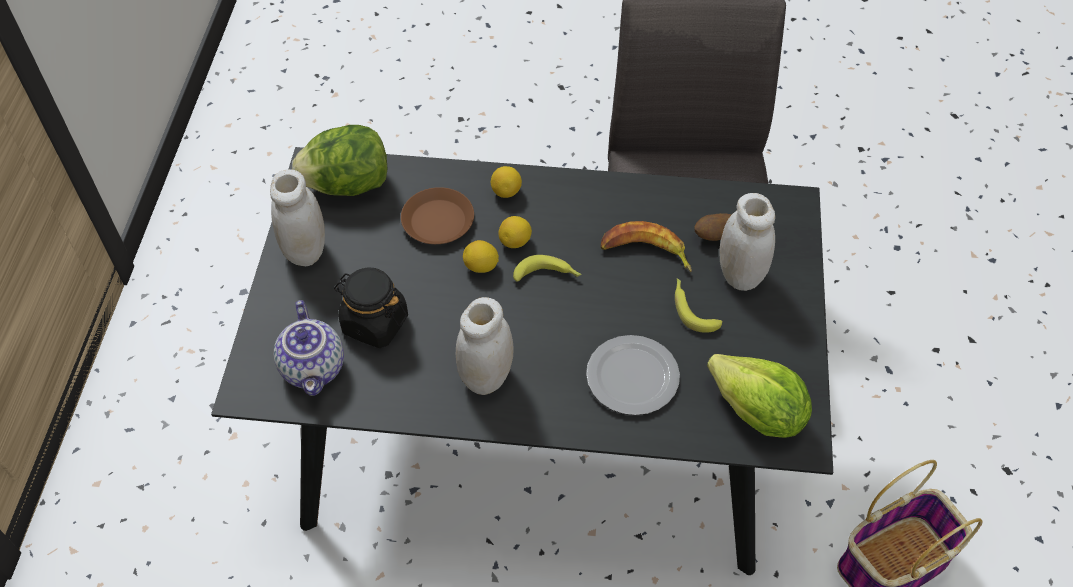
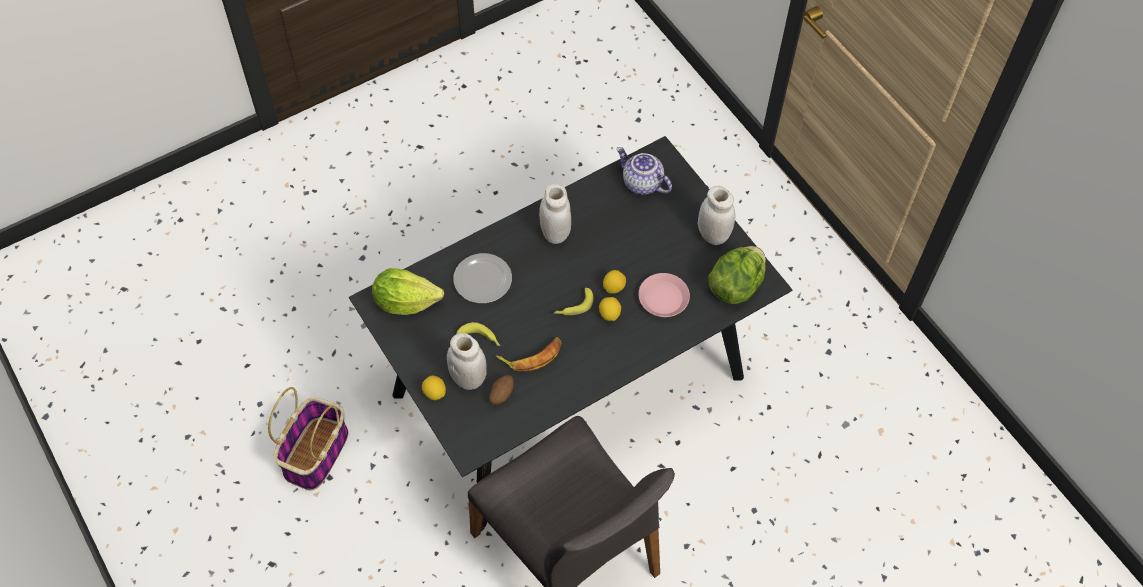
camera: 140 degrees right, 5 degrees up
black jar [334,267,408,348] -> none
brown plate [401,187,474,244] -> pink plate [638,273,690,317]
lemon [491,166,522,198] -> lemon moved to [422,376,446,400]

